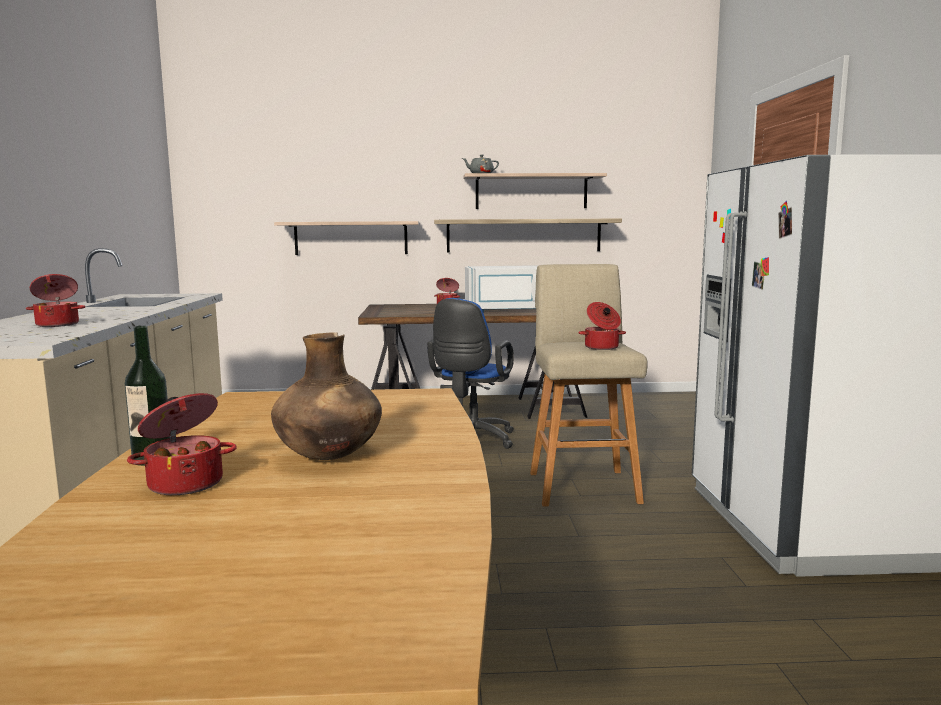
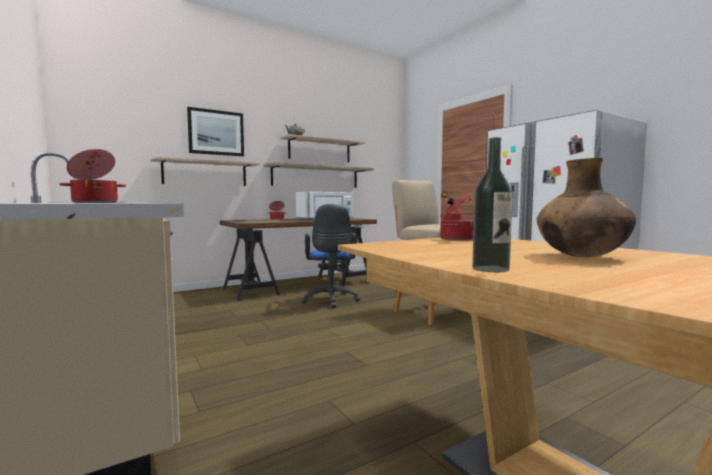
camera: 30 degrees left, 5 degrees down
cooking pot [127,393,237,495] -> cooking pot moved to [441,194,474,241]
none -> picture [187,107,244,156]

